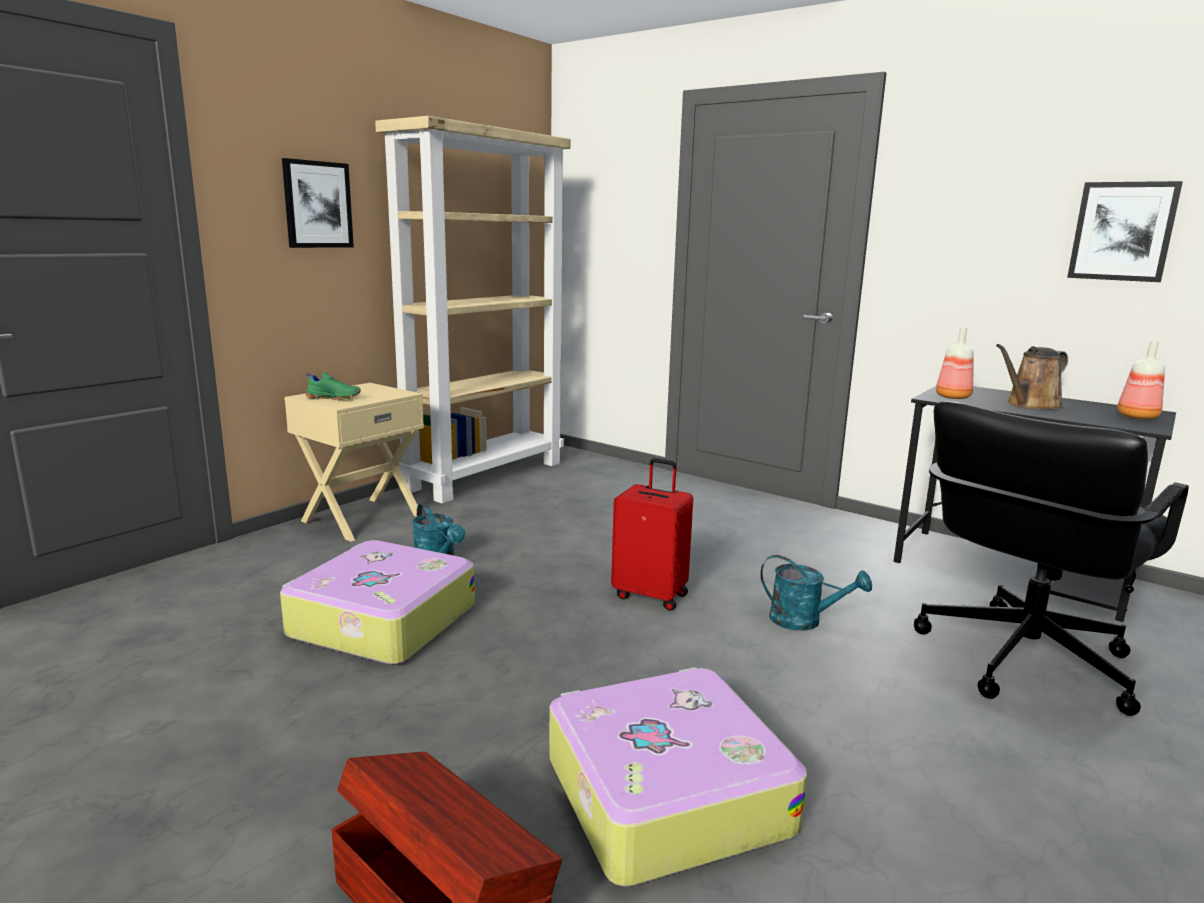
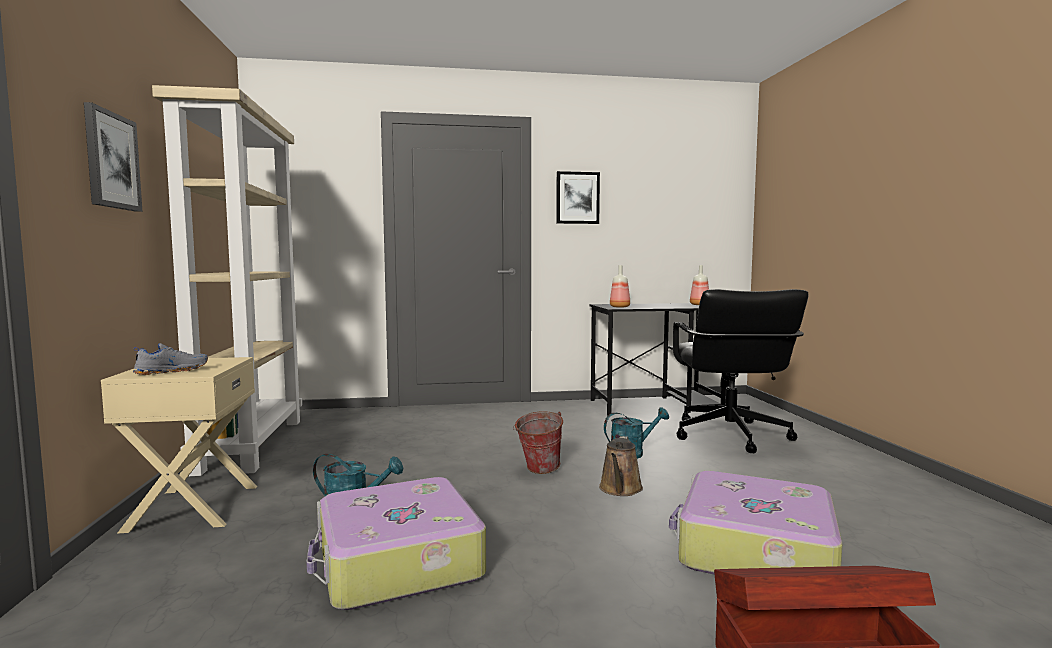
camera: 45 degrees left, 10 degrees down
green shoe [306,372,361,400] -> grey shoe [133,343,208,375]
red suitcase [611,458,693,611] -> bucket [513,411,563,474]
brown watering can [996,344,1068,410] -> brown watering can moved to [599,436,643,496]
picture [1067,181,1183,282] -> picture moved to [556,171,600,224]

